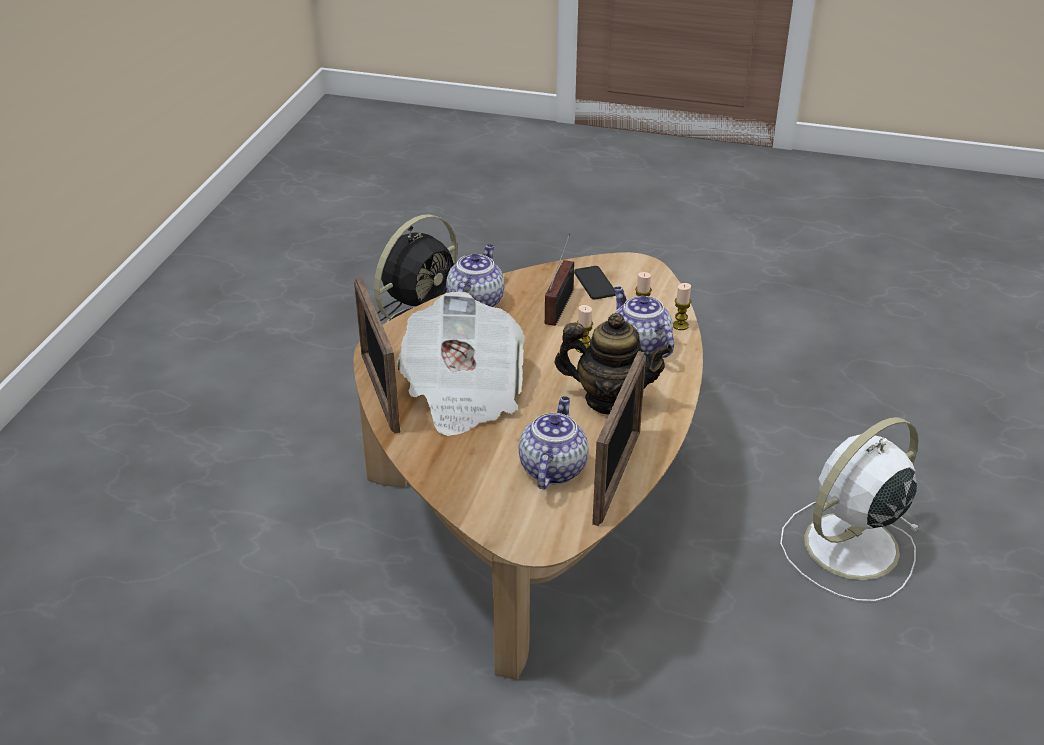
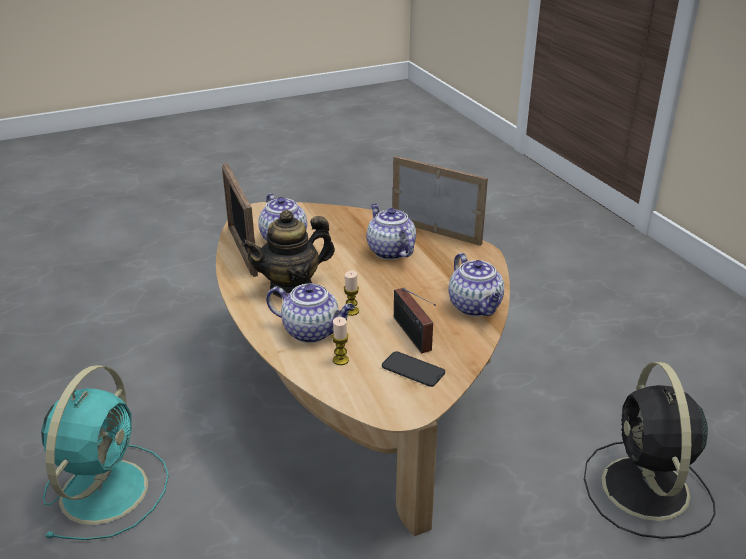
camera: 140 degrees right, 5 degrees down
newspaper [397,291,525,436] -> teapot [367,204,416,260]
candle [673,283,691,330] -> none
white fan [780,417,920,602] -> turquoise fan [41,365,169,540]

